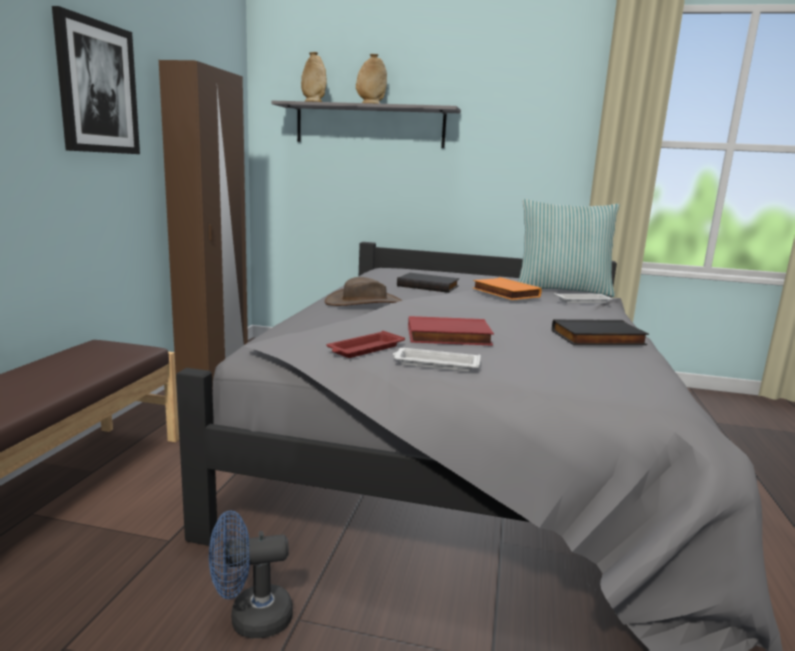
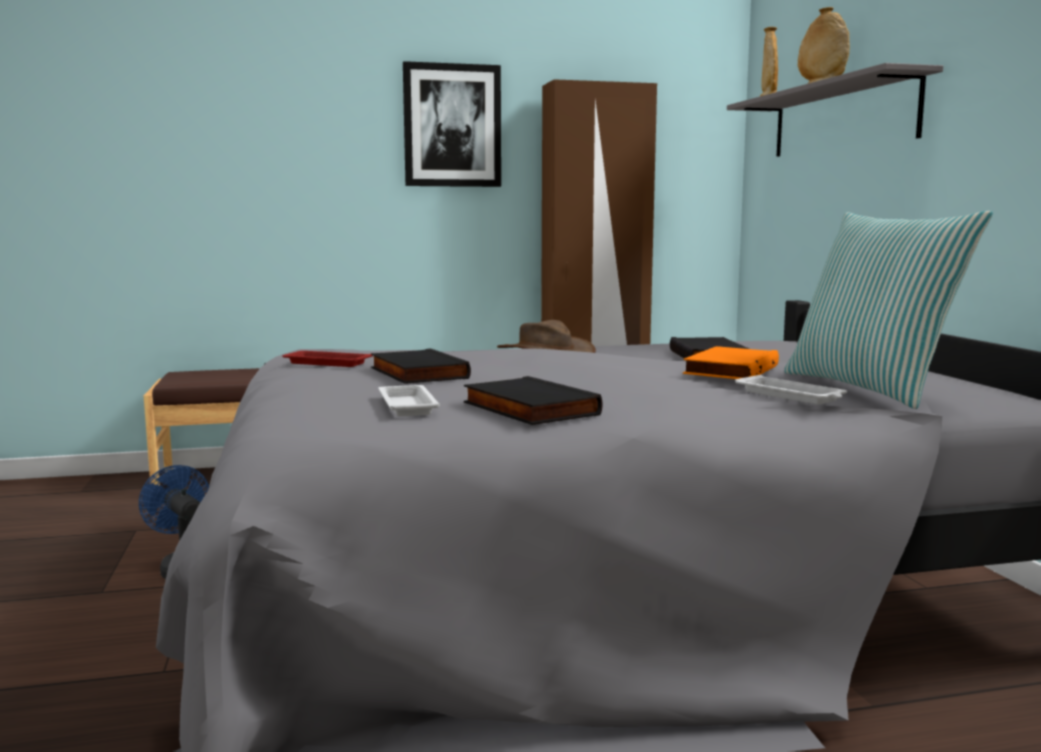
camera: 65 degrees right, 5 degrees down
white tray [393,348,481,372] -> white tray moved to [378,385,440,416]
red book [408,316,494,346] -> black book [371,348,471,384]

